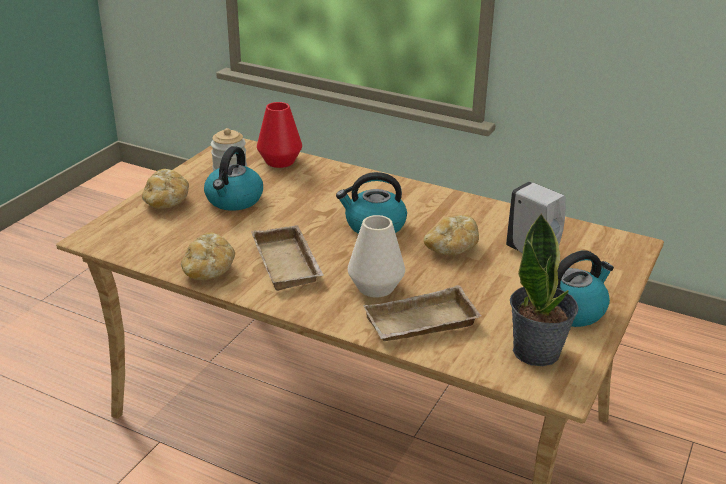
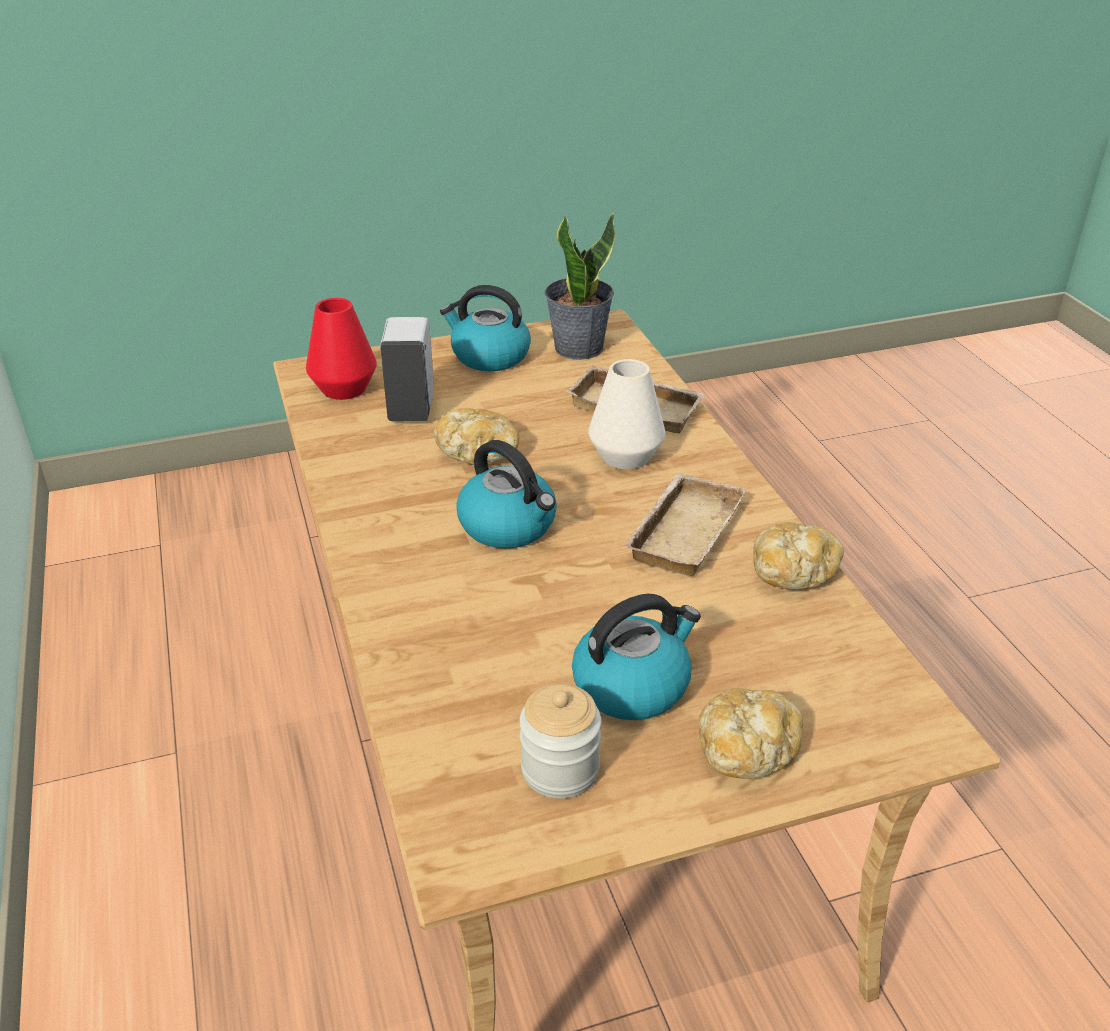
camera: 135 degrees left, 5 degrees up
red vase [257,102,302,168] -> red vase moved to [306,298,377,400]

